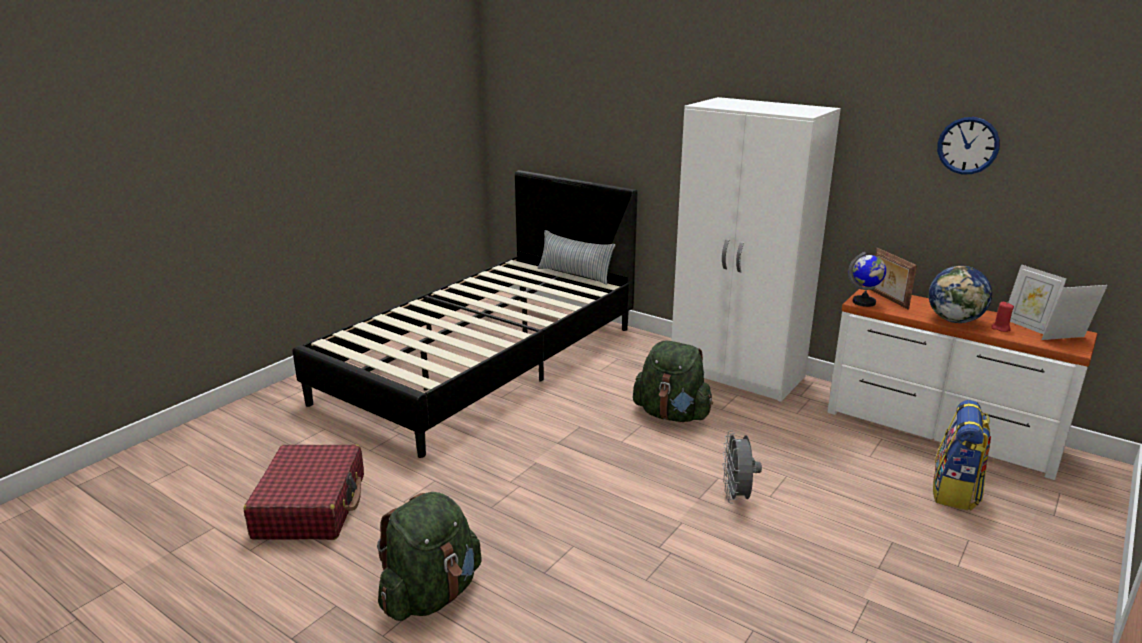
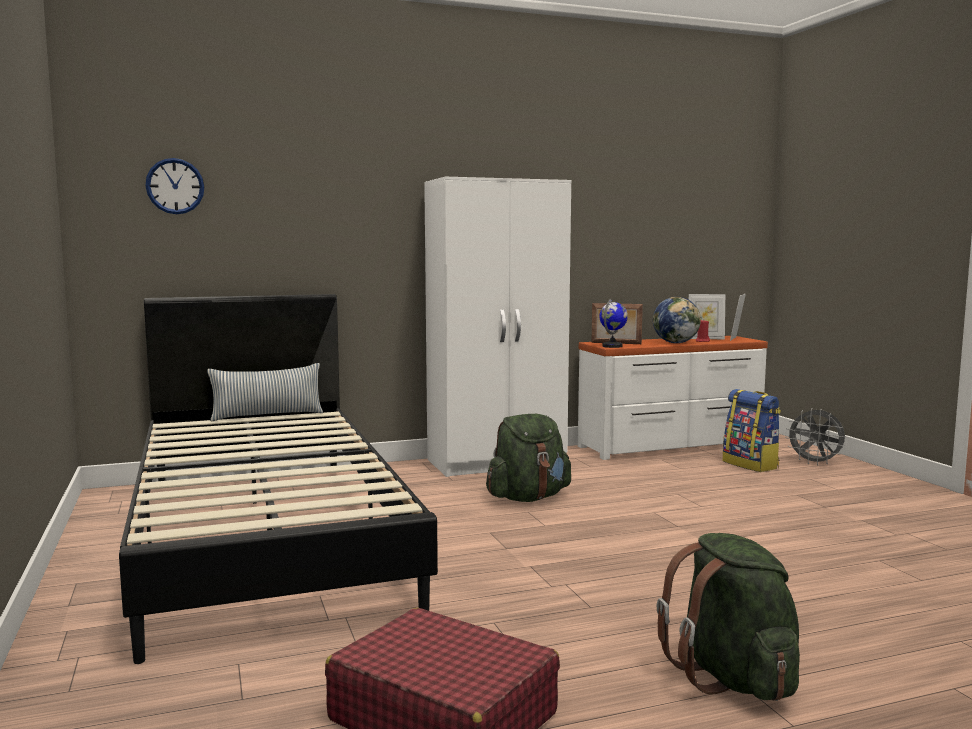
camera: 55 degrees left, 15 degrees down
grey fan [722,431,762,503] -> grey fan moved to [785,408,846,466]
wall clock [937,117,1000,174] -> wall clock moved to [145,158,204,214]

